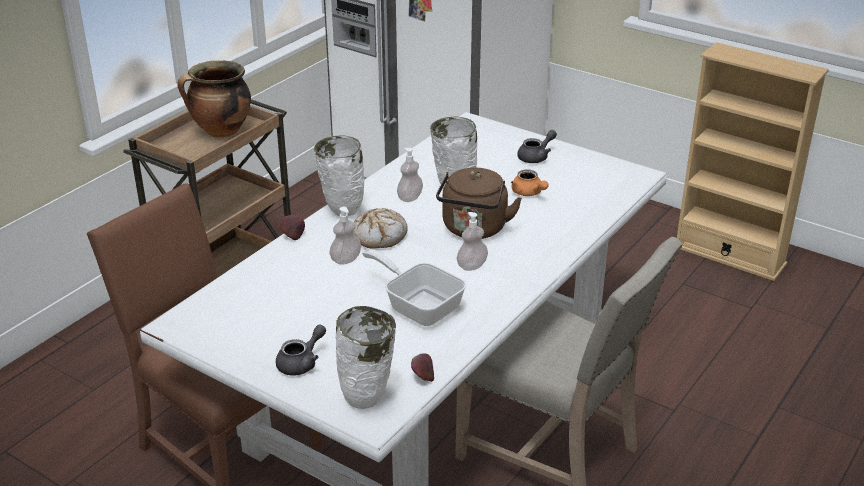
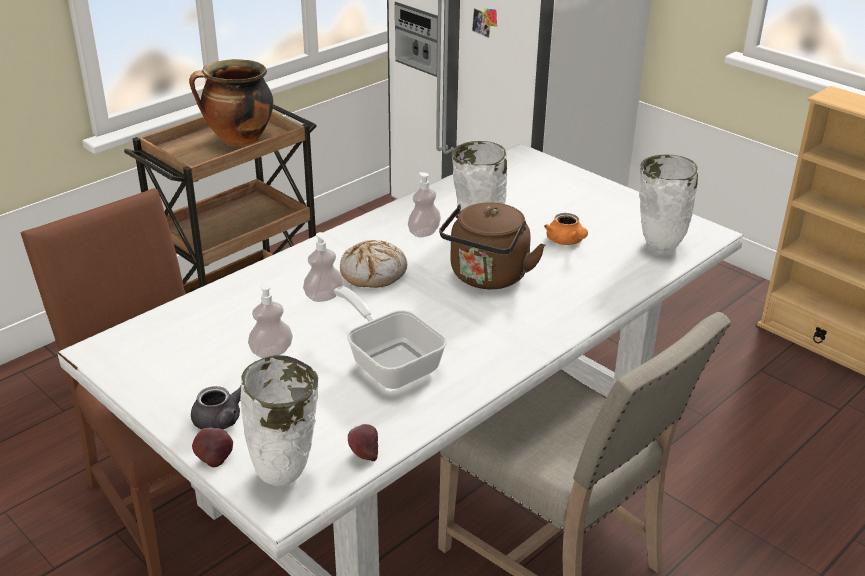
camera: 10 degrees right, 0 degrees up
apple [280,215,305,240] -> apple moved to [192,427,233,467]
white vase [314,135,364,216] -> white vase moved to [639,155,698,251]
soap dispenser [457,212,488,271] -> soap dispenser moved to [248,283,293,358]
grey teapot [517,130,557,163] -> none

